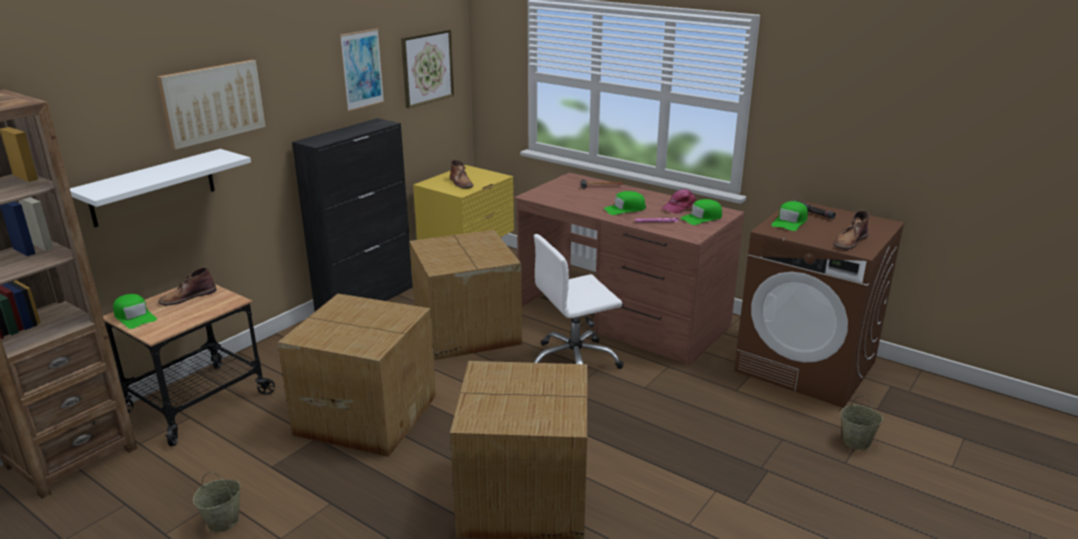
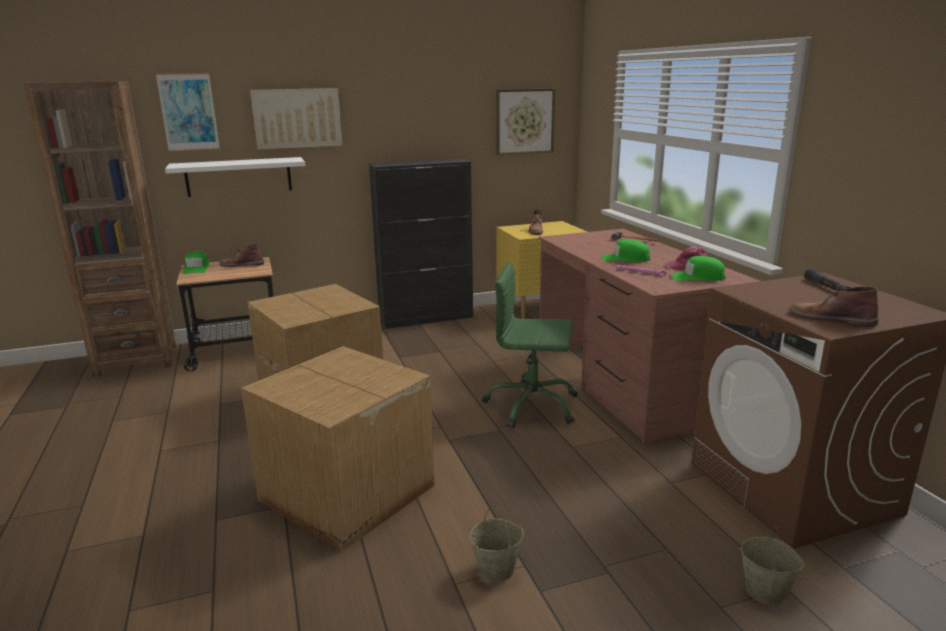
camera: 35 degrees right, 5 degrees down
beige bucket [193,472,241,532] -> beige bucket moved to [469,508,524,582]
picture [340,29,384,111] -> picture moved to [156,73,220,151]
cardboard box [409,230,522,361] -> none
white office chair [534,234,624,369] -> green office chair [482,262,578,428]
green cap [771,201,808,231] -> none
brown boot [833,211,870,250] -> brown boot turned 45 degrees clockwise [789,286,878,327]

